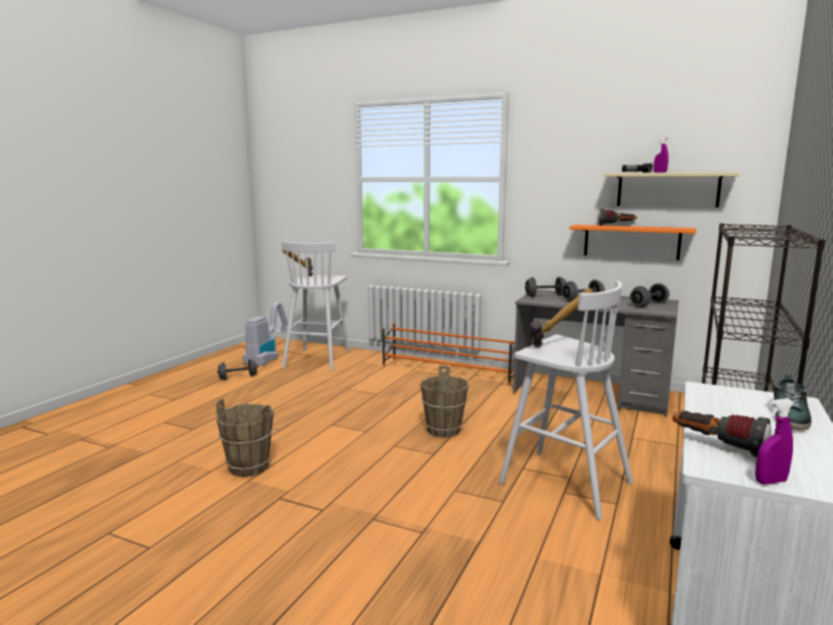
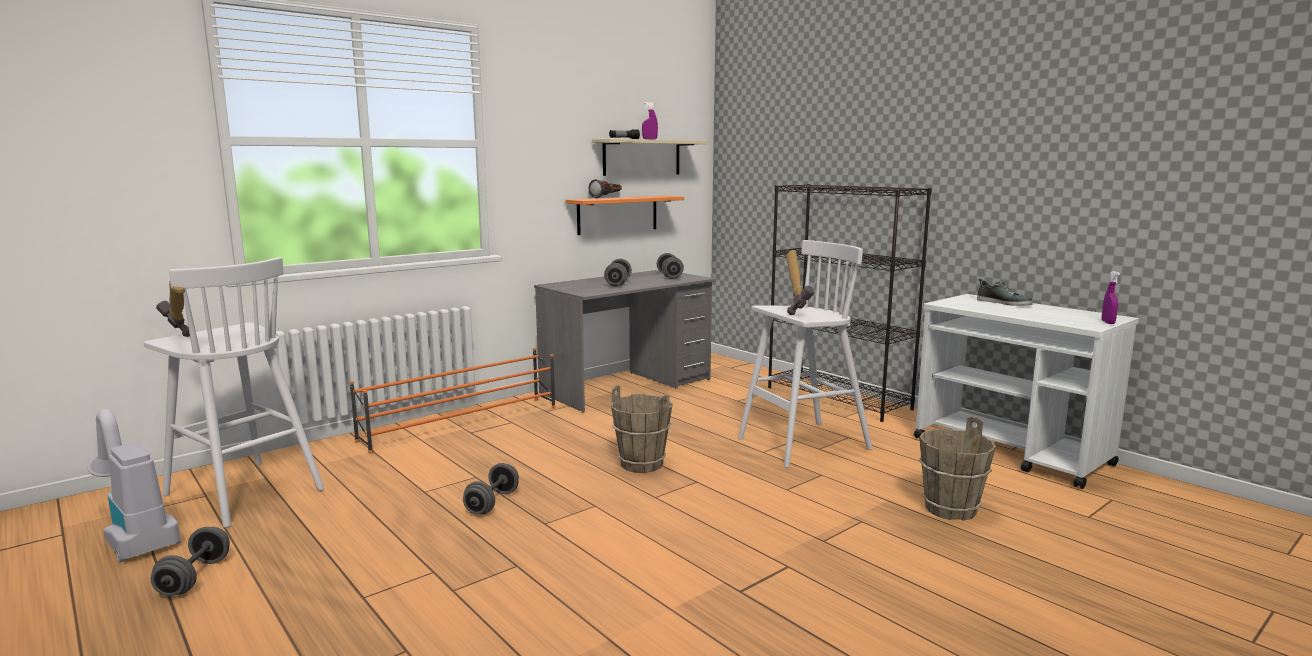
camera: 65 degrees left, 0 degrees up
brown bucket [216,399,274,477] -> brown bucket moved to [919,417,996,521]
grey dumbbell [525,277,567,297] -> grey dumbbell moved to [463,463,519,514]
flashlight [673,411,772,457] -> none

